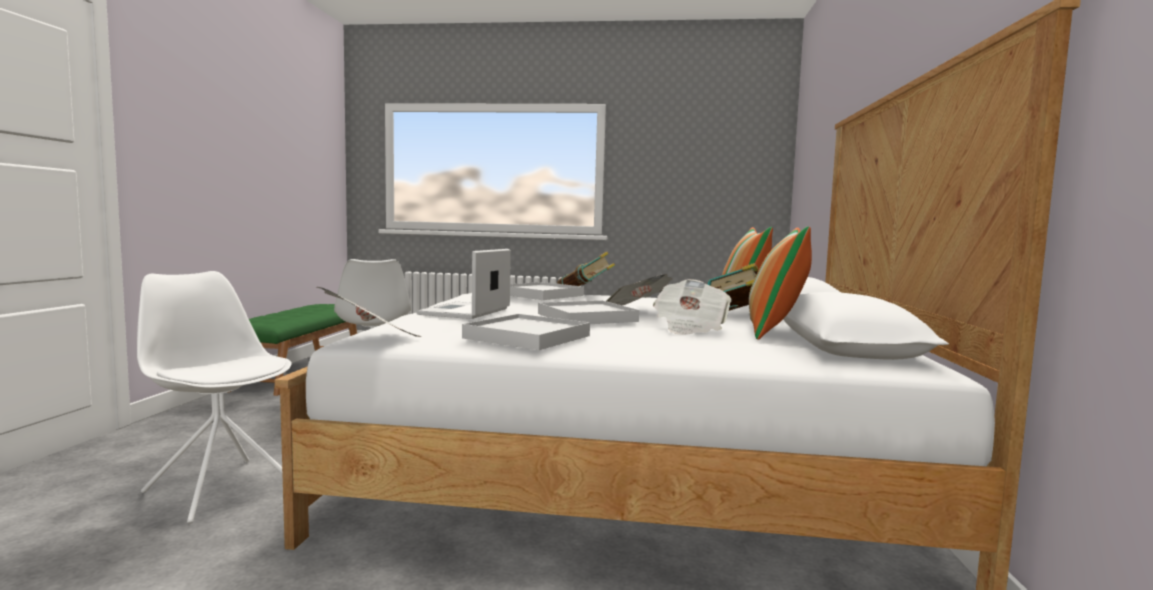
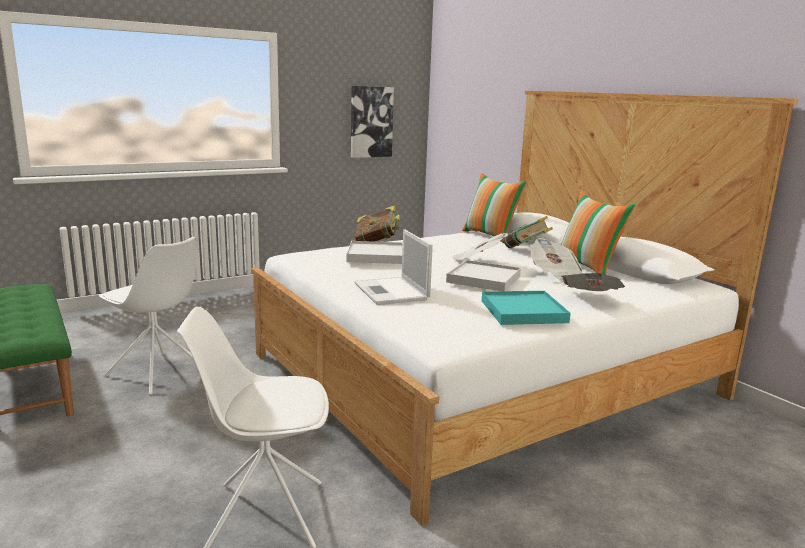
camera: 40 degrees left, 10 degrees up
newspaper [316,287,422,337] -> newspaper moved to [561,273,625,291]
white tray [462,314,590,350] -> turquoise tray [482,291,571,325]
none -> picture [351,86,394,158]

